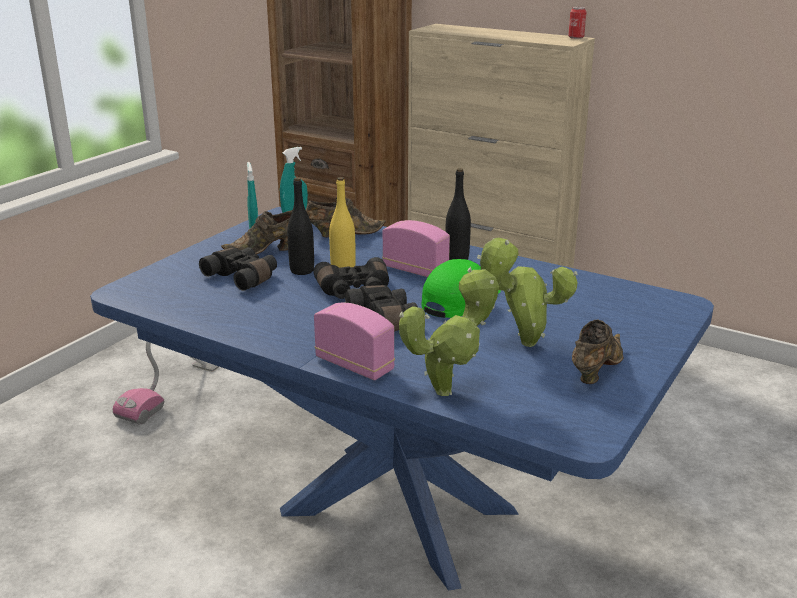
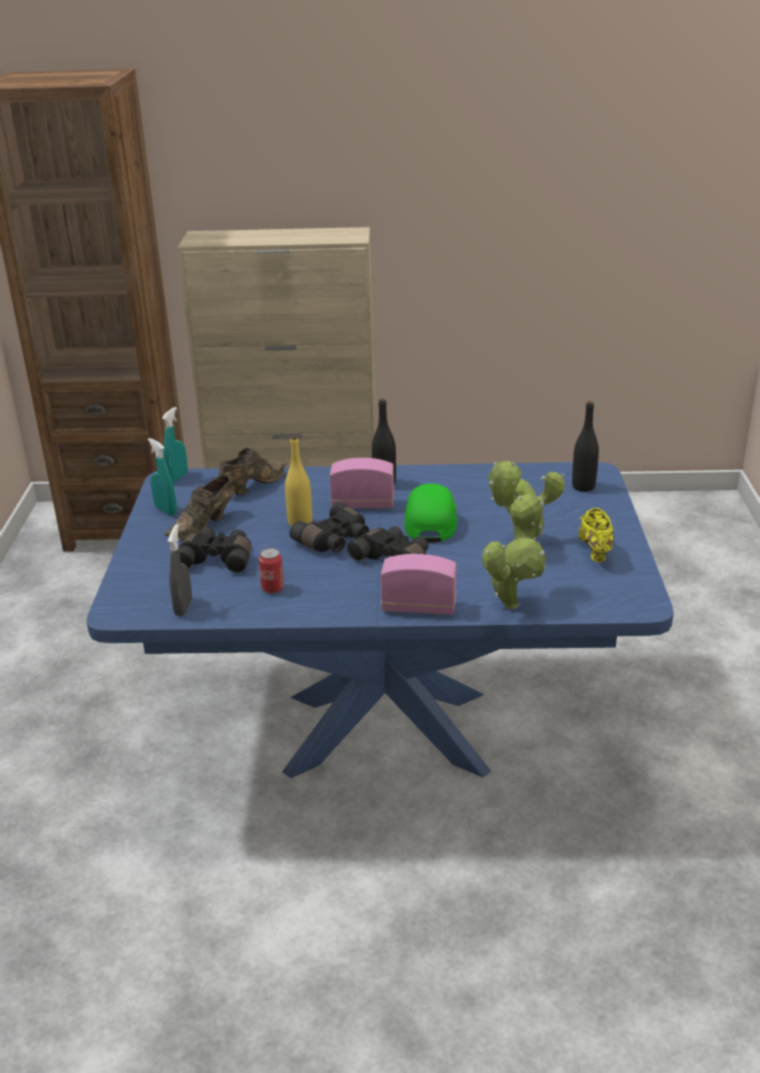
camera: 30 degrees left, 5 degrees up
vacuum cleaner [113,341,219,425] -> none
black bottle [287,177,314,275] -> black bottle moved to [572,401,599,492]
can [568,7,586,39] -> can moved to [259,548,284,594]
brown shoe [572,320,624,384] -> yellow shoe [578,508,614,562]
none -> grey spray bottle [167,524,192,616]

